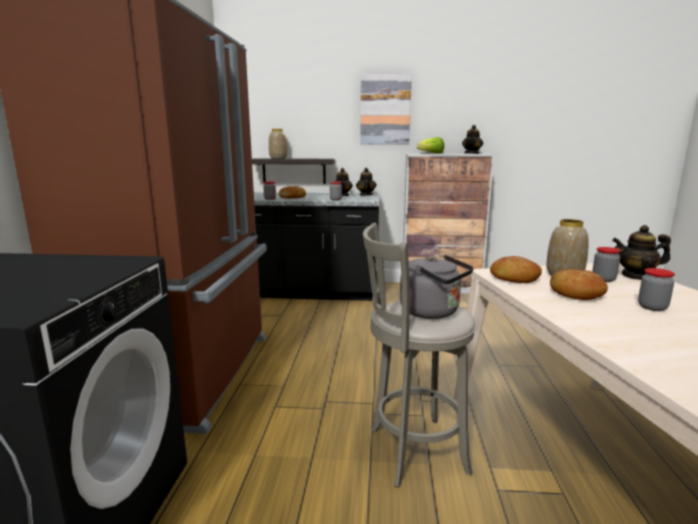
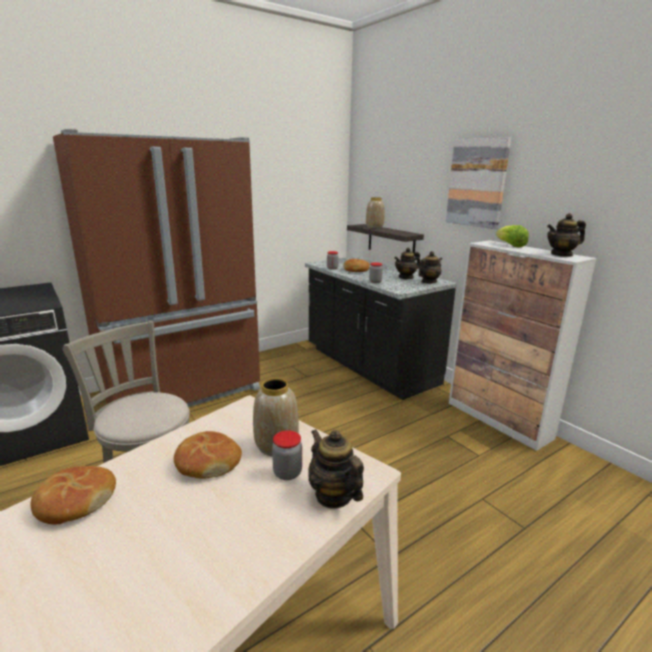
camera: 50 degrees right, 5 degrees up
grey kettle [400,255,474,319] -> none
bread [490,256,542,283] -> bread moved to [31,466,116,524]
jar [638,268,675,311] -> none

